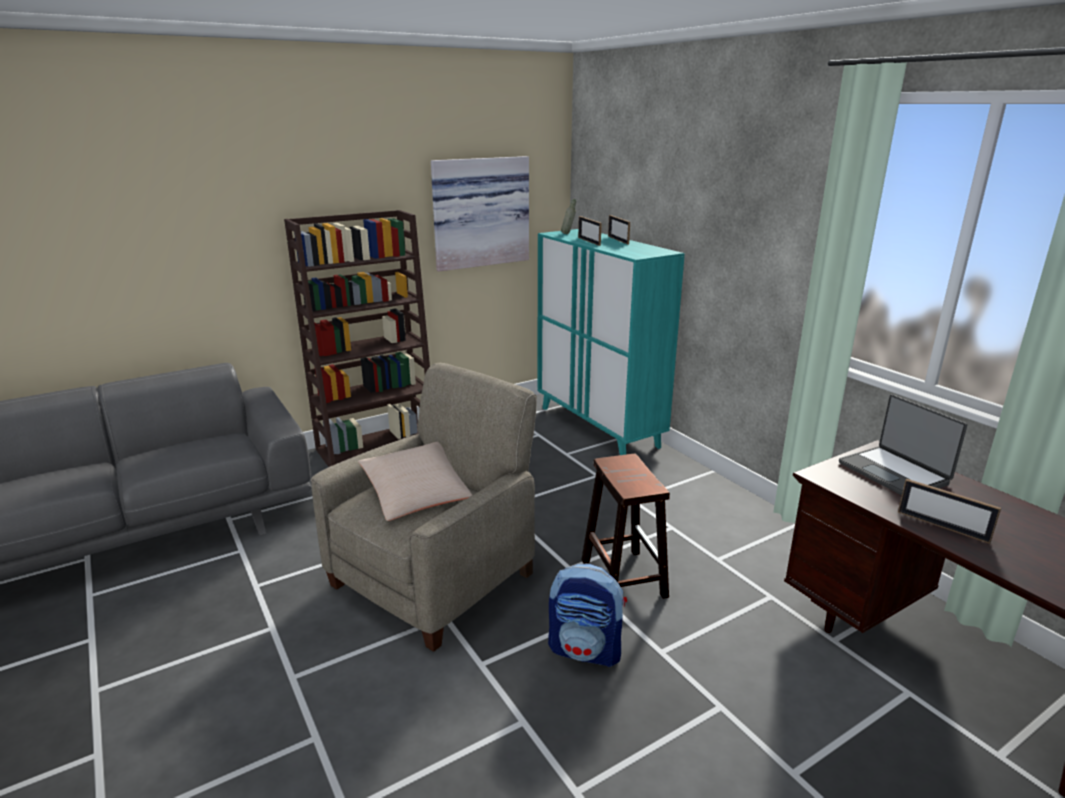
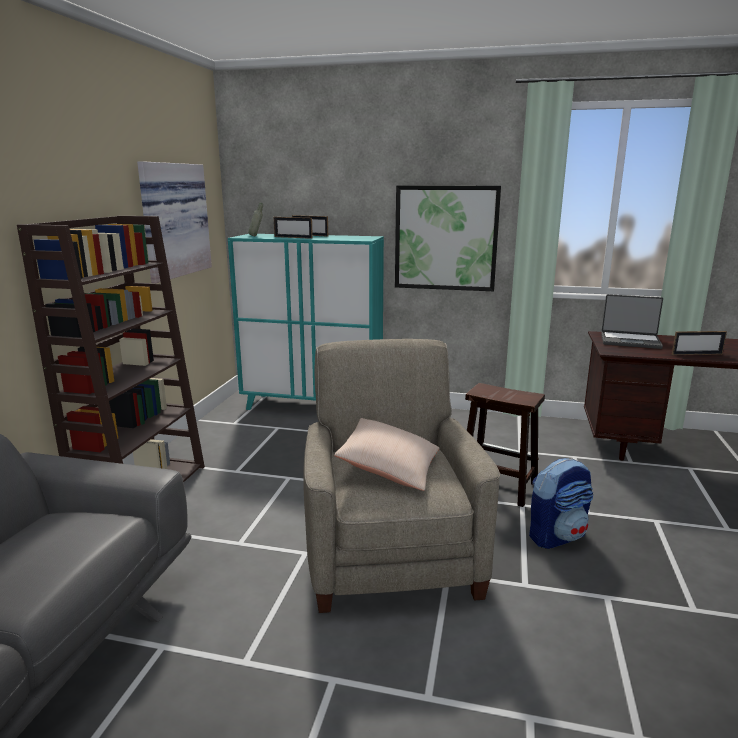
camera: 45 degrees left, 5 degrees down
none -> picture [395,185,501,291]

